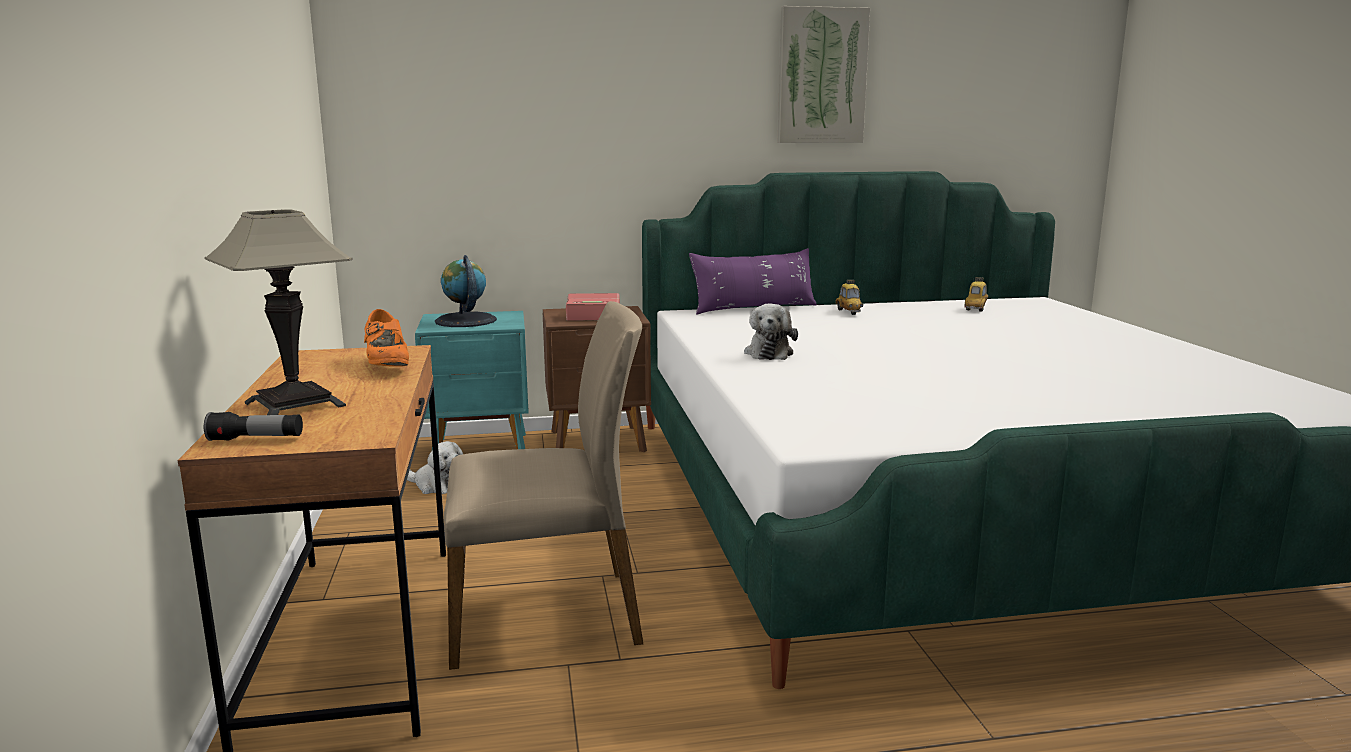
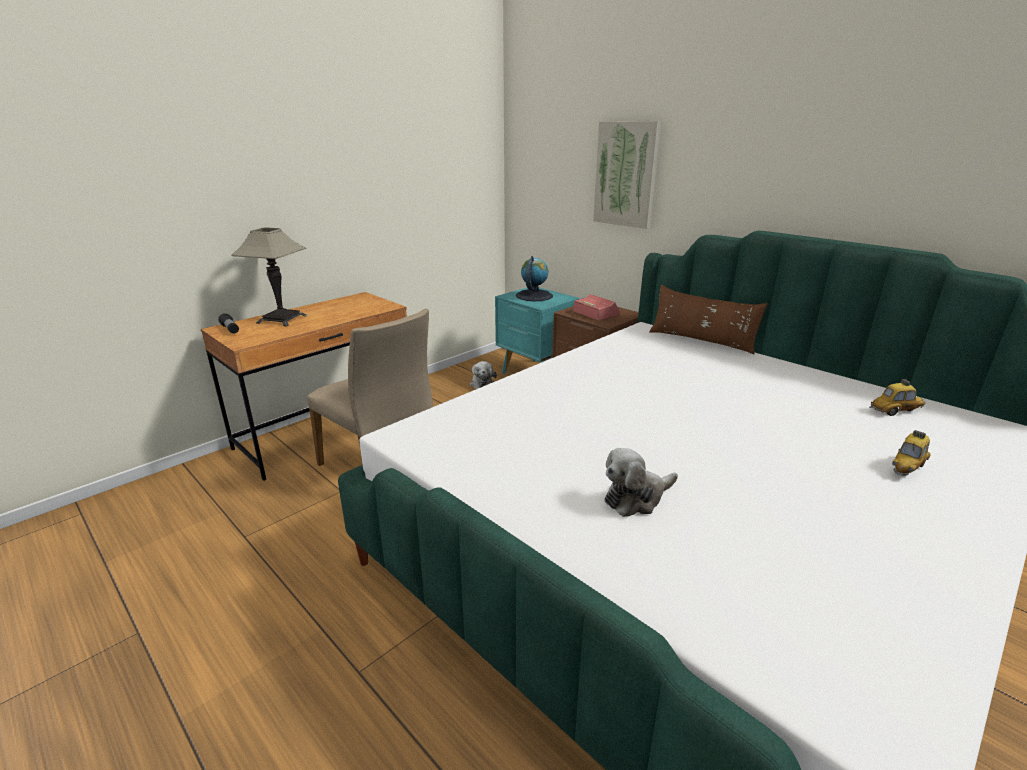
camera: 55 degrees right, 10 degrees up
orange shoe [364,309,409,367] -> none
purple pillow [689,248,817,315] -> brown pillow [649,285,767,354]
plush toy [744,303,798,360] -> plush toy moved to [604,448,678,517]
picture [778,6,870,143] -> picture moved to [593,121,661,229]
toy car [835,280,863,315] -> toy car moved to [892,430,931,476]

